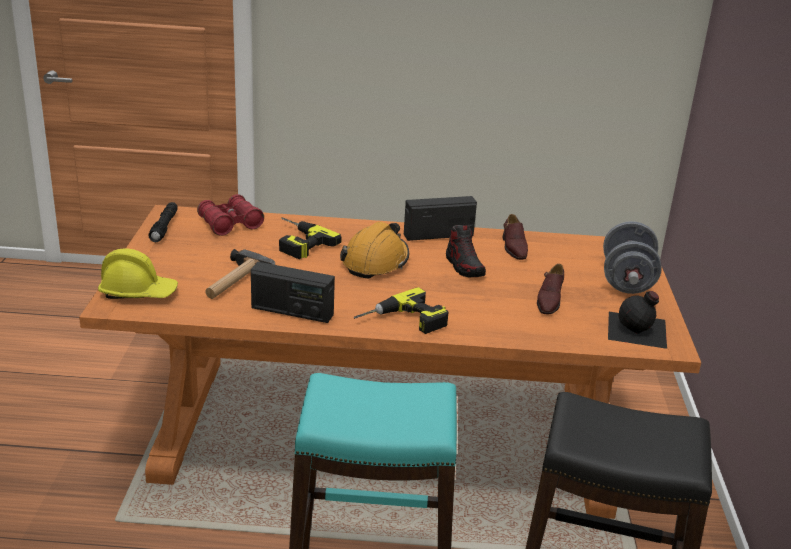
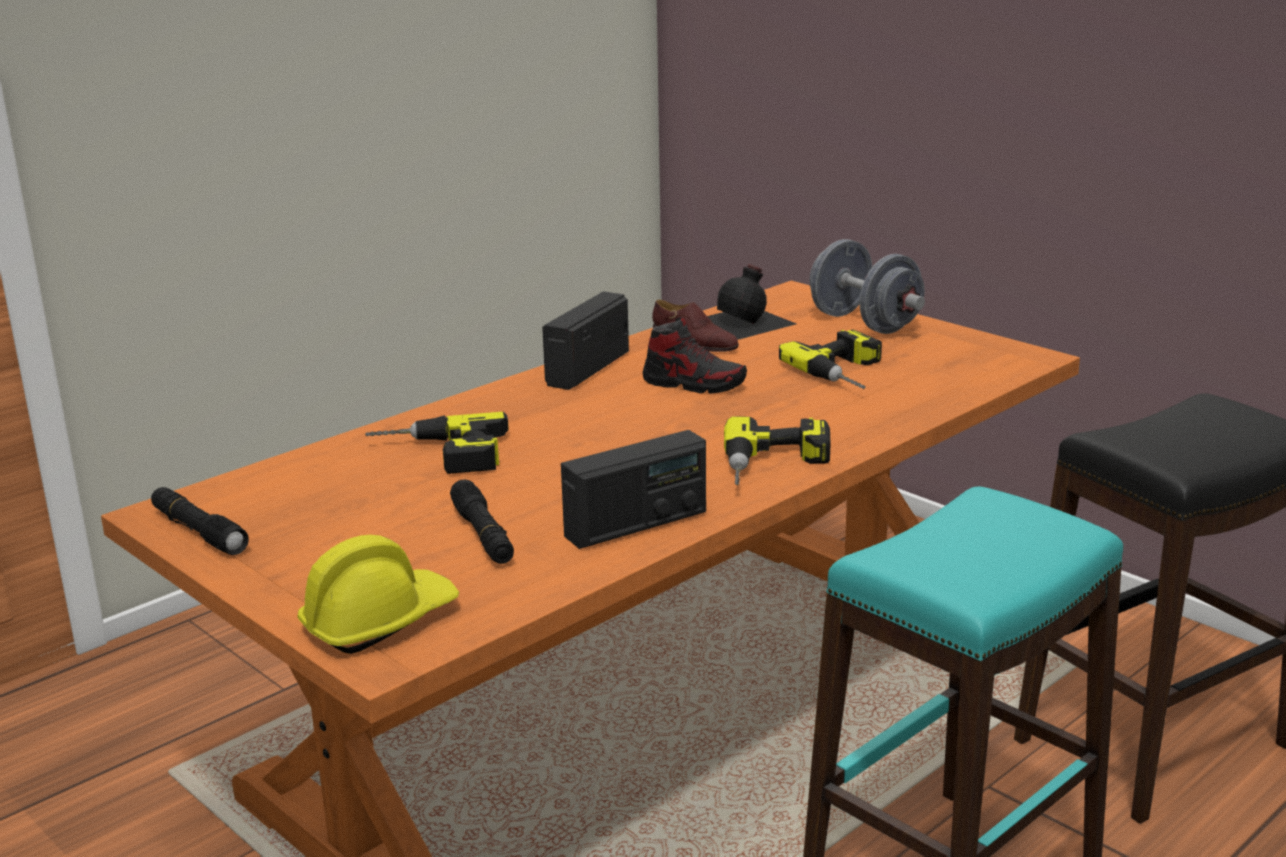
camera: 45 degrees left, 5 degrees down
red binoculars [197,194,264,236] -> none
hammer [205,249,275,299] -> black flashlight [450,479,514,564]
orange hard hat [340,222,409,279] -> none
brown shoe [537,264,564,314] -> power drill [779,330,882,389]
black bottle [608,291,667,349] -> black bottle moved to [707,264,796,340]

